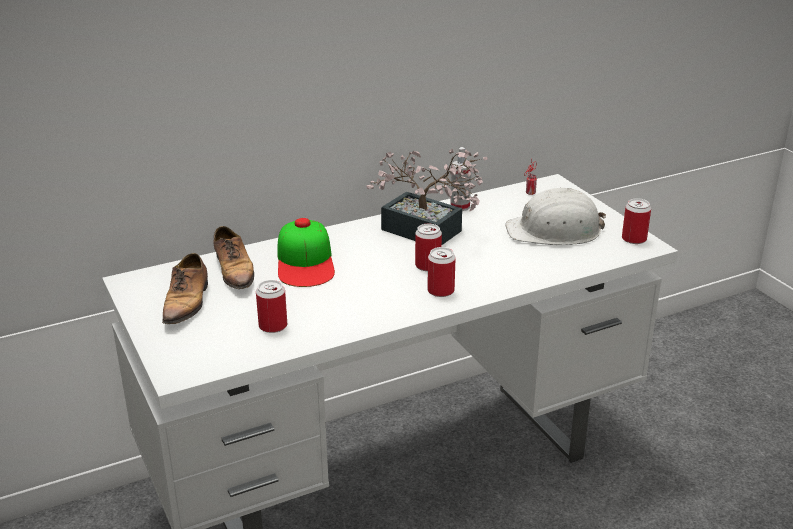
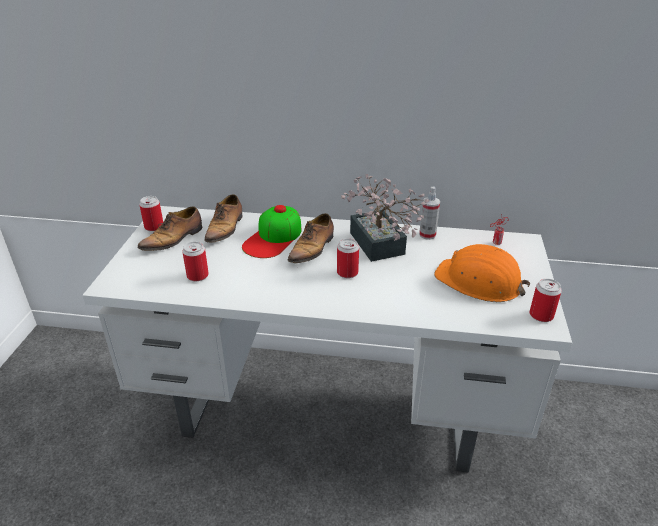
camera: 35 degrees right, 5 degrees up
can [427,247,456,297] -> can moved to [139,196,163,231]
white hard hat [505,188,606,245] -> orange hard hat [434,244,530,302]
none -> shoe [287,213,334,268]

